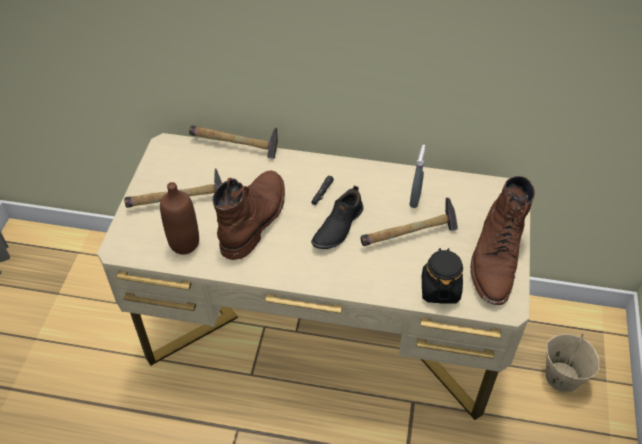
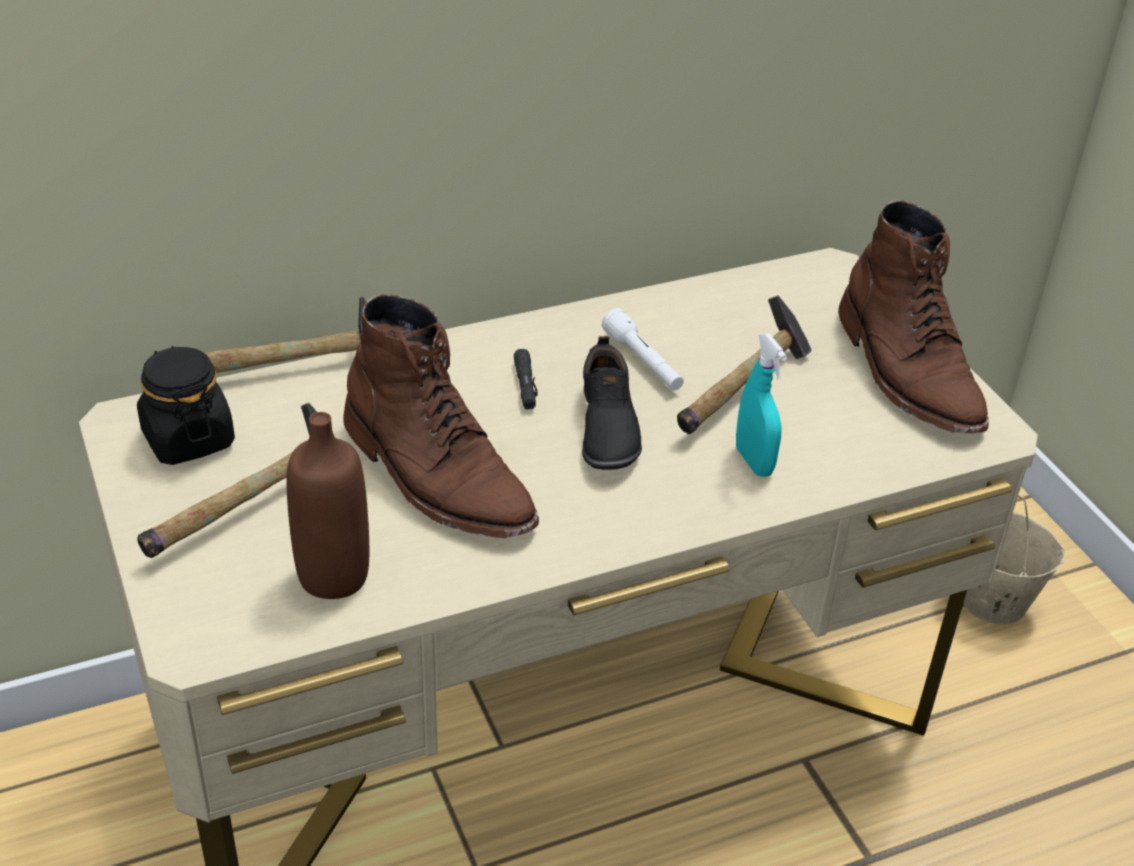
camera: 35 degrees left, 10 degrees down
brown boot [212,171,285,260] -> brown boot turned 150 degrees clockwise [343,294,539,539]
grey spray bottle [409,144,425,208] -> none
black jar [422,248,463,304] -> black jar moved to [137,346,235,465]
none -> white flashlight [602,308,684,390]
none -> turquoise spray bottle [736,333,787,477]

